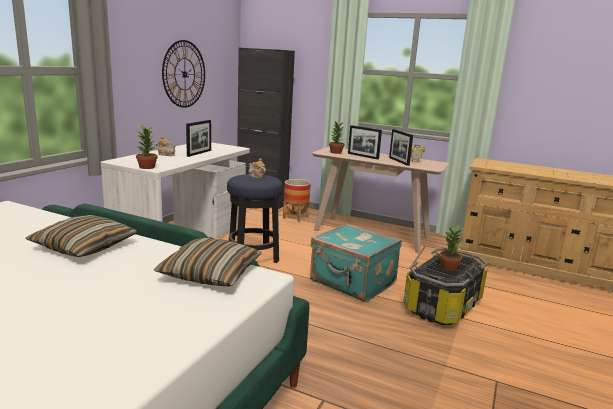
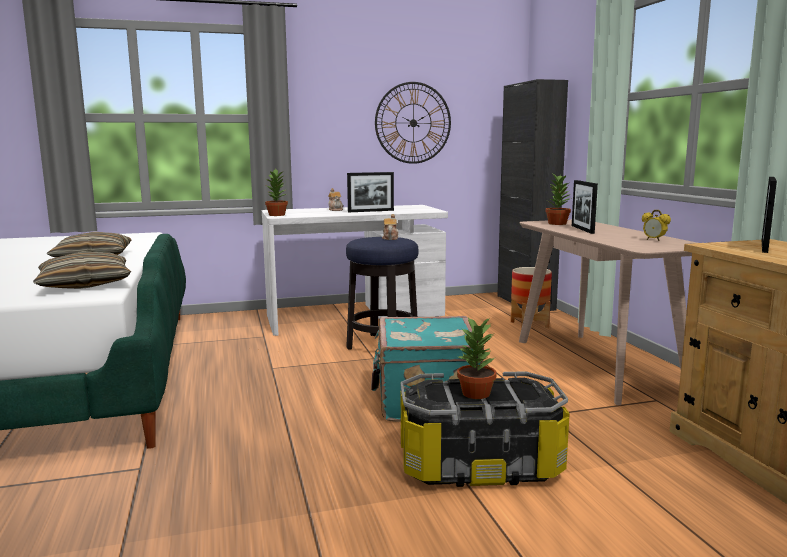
camera: 50 degrees right, 5 degrees down
picture frame [389,129,413,166] -> picture frame moved to [762,177,777,253]

